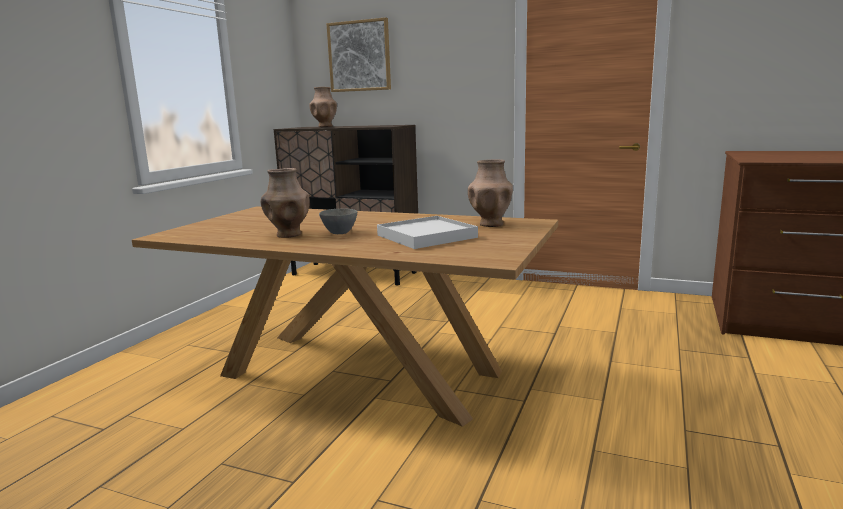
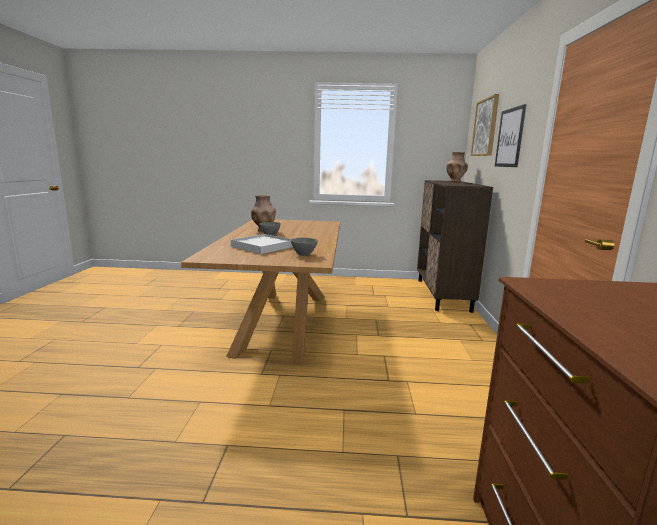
camera: 70 degrees right, 0 degrees up
brown vase [468,159,513,227] -> grey bowl [291,238,318,256]
none -> picture [495,104,527,167]

